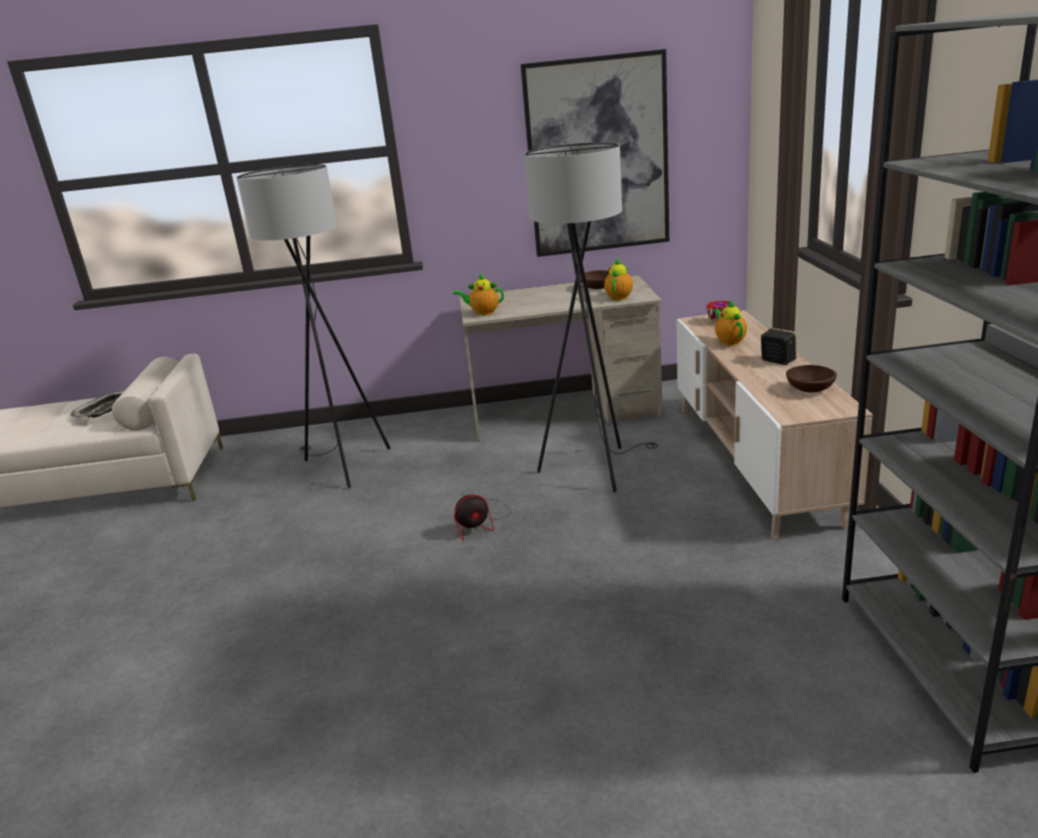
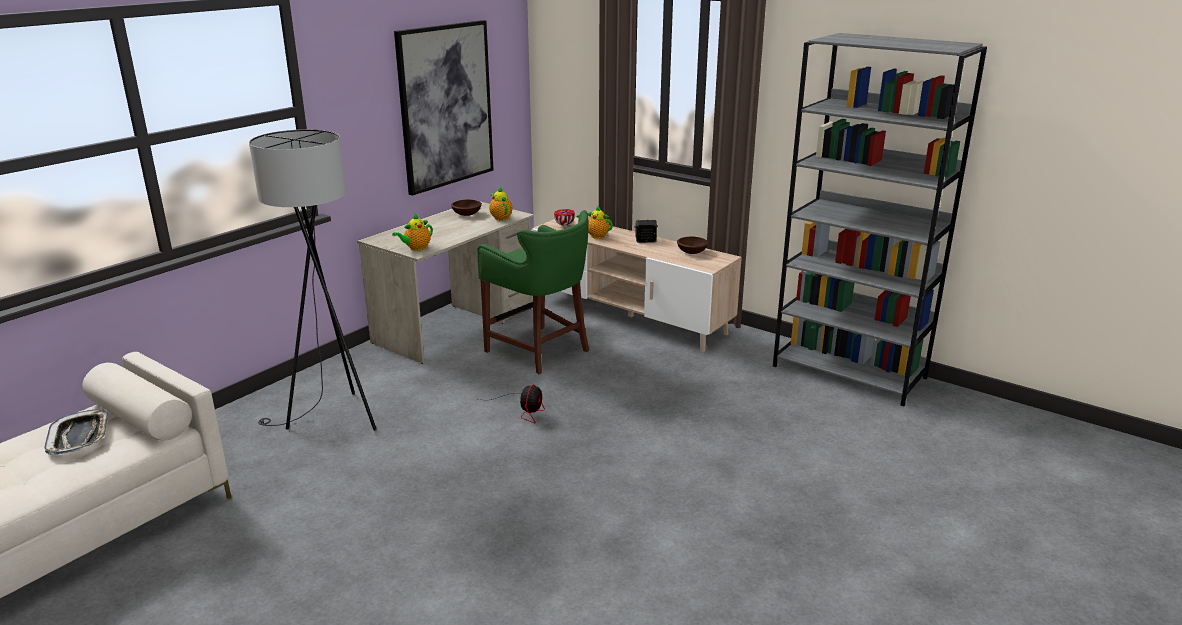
camera: 50 degrees left, 0 degrees up
grey floor lamp [524,142,658,492] -> green stool [478,210,589,374]

